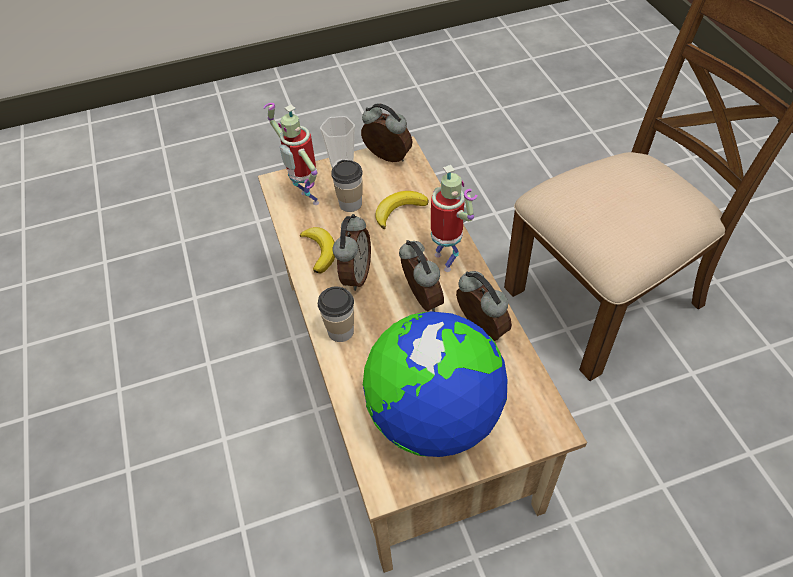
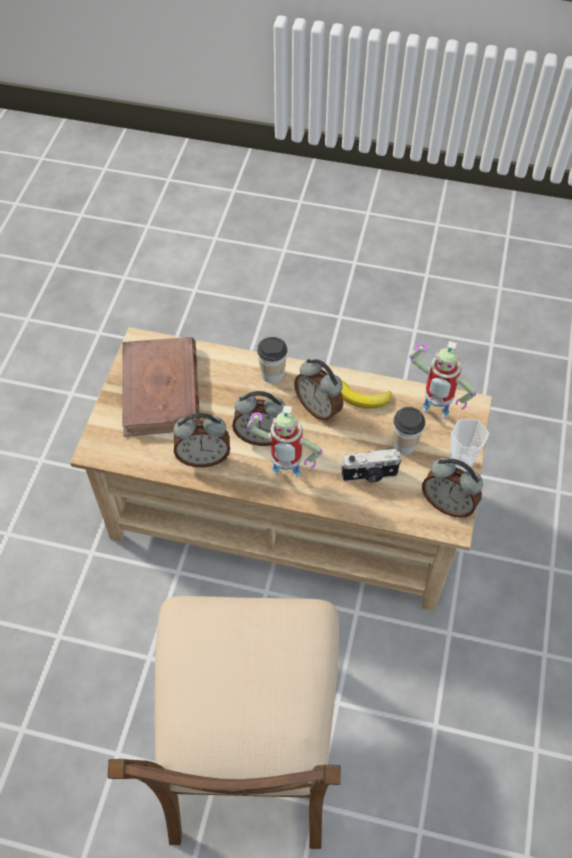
camera: 120 degrees right, 5 degrees up
toy robot [264,103,319,205] -> toy robot turned 150 degrees counterclockwise [410,341,476,419]
alarm clock [361,103,412,162] -> alarm clock turned 60 degrees clockwise [422,458,483,518]
globe [363,311,507,457] -> brown book [122,337,200,437]
banana [375,191,429,229] -> camera [341,448,402,482]

